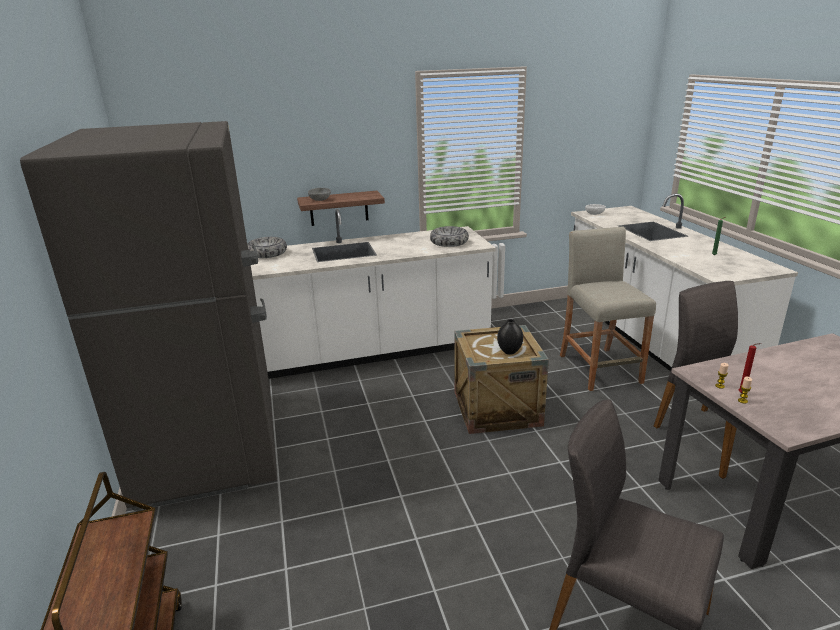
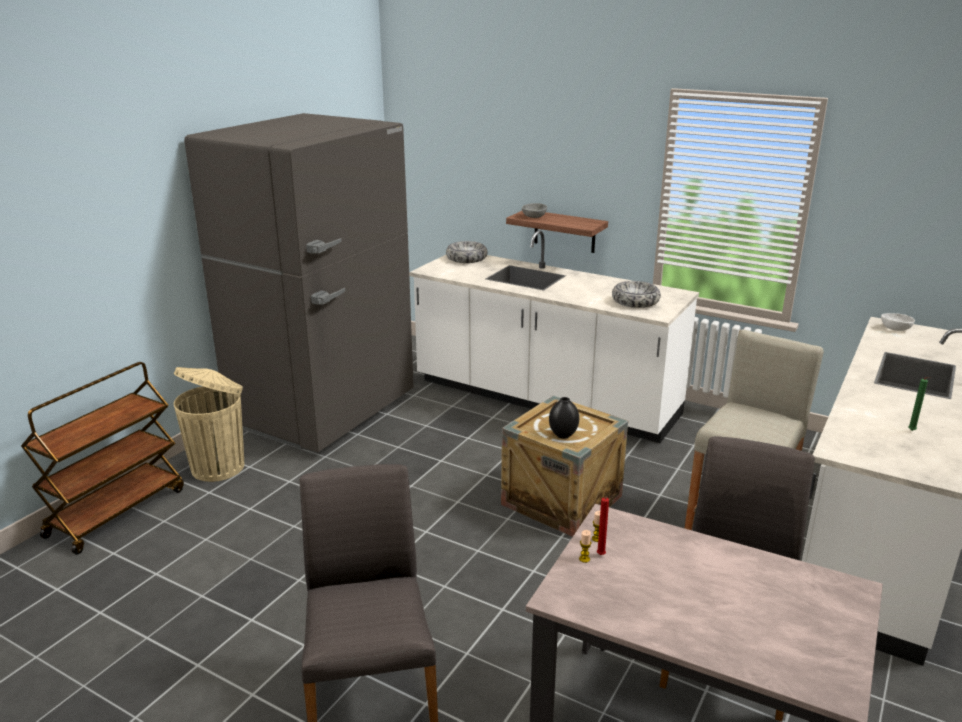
camera: 45 degrees right, 0 degrees up
none -> beige trash can [174,367,244,482]

